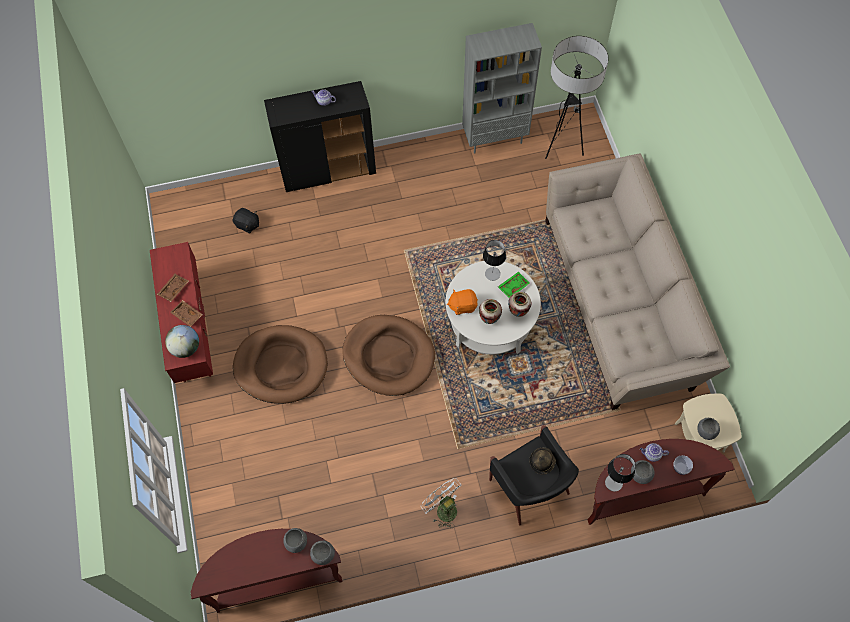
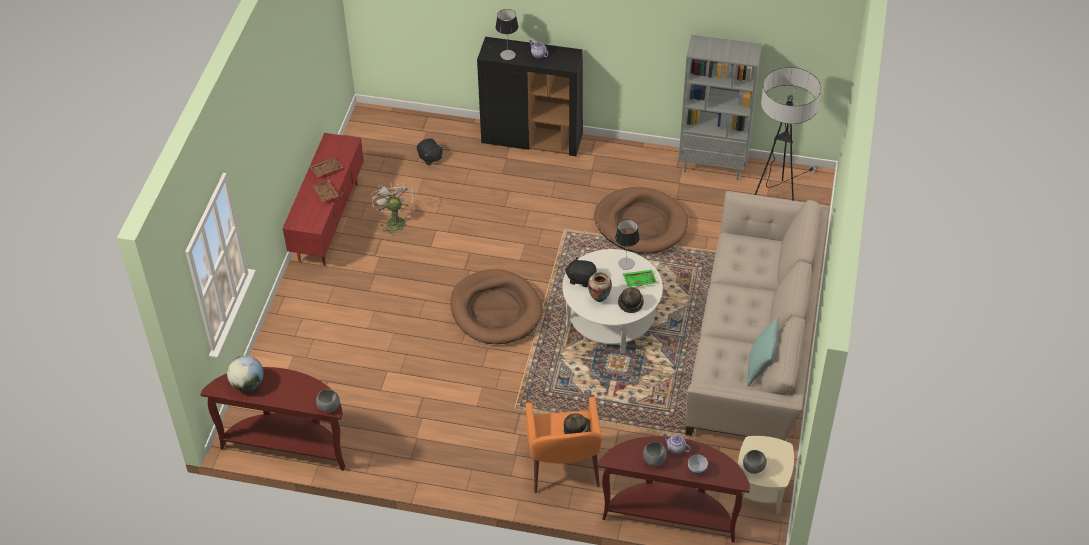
camera: 25 degrees right, 15 degrees down
globe [165,325,199,358] -> globe moved to [227,355,264,392]
brown dog bed [233,325,328,404] -> brown dog bed moved to [594,187,688,254]
grey bowl [284,528,307,553] -> none
white fan [421,478,462,528] -> white fan moved to [372,182,414,235]
orange plush toy [447,289,478,315] -> black plush toy [565,257,597,287]
black armchair [489,425,579,525] -> orange armchair [526,395,602,493]
vase [508,292,532,317] -> hat [618,287,644,313]
table lamp [605,454,636,491] -> table lamp moved to [496,9,518,60]
none -> turquoise pillow [747,317,779,387]

